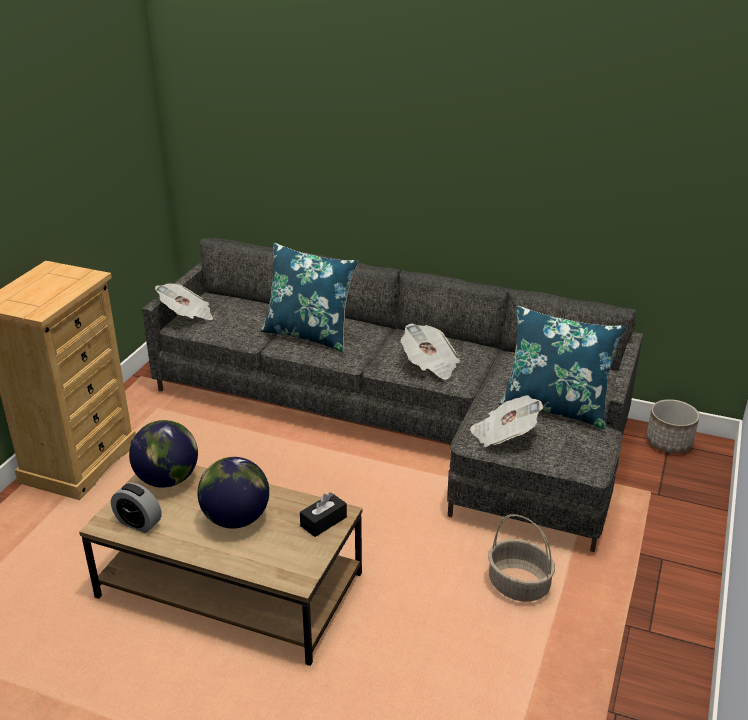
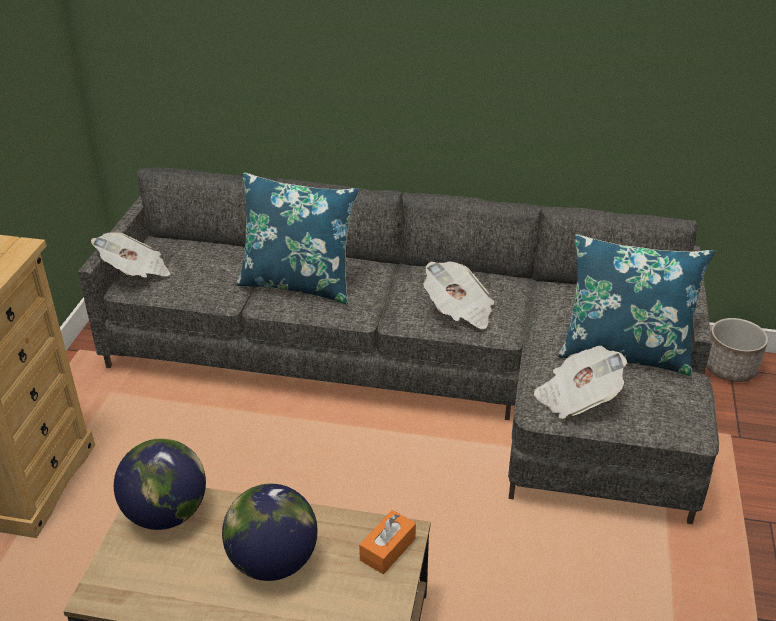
camera: 10 degrees left, 5 degrees up
alarm clock [111,483,162,533] -> none
black tissue box [300,492,347,537] -> orange tissue box [359,510,416,574]
basket [488,514,555,602] -> none

